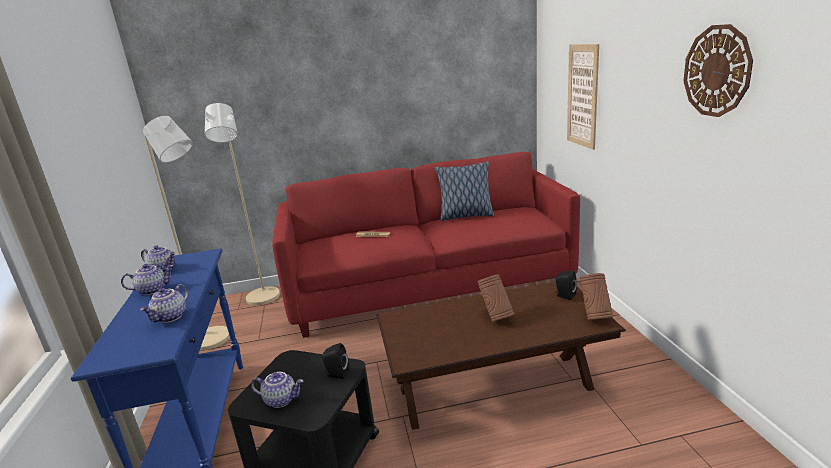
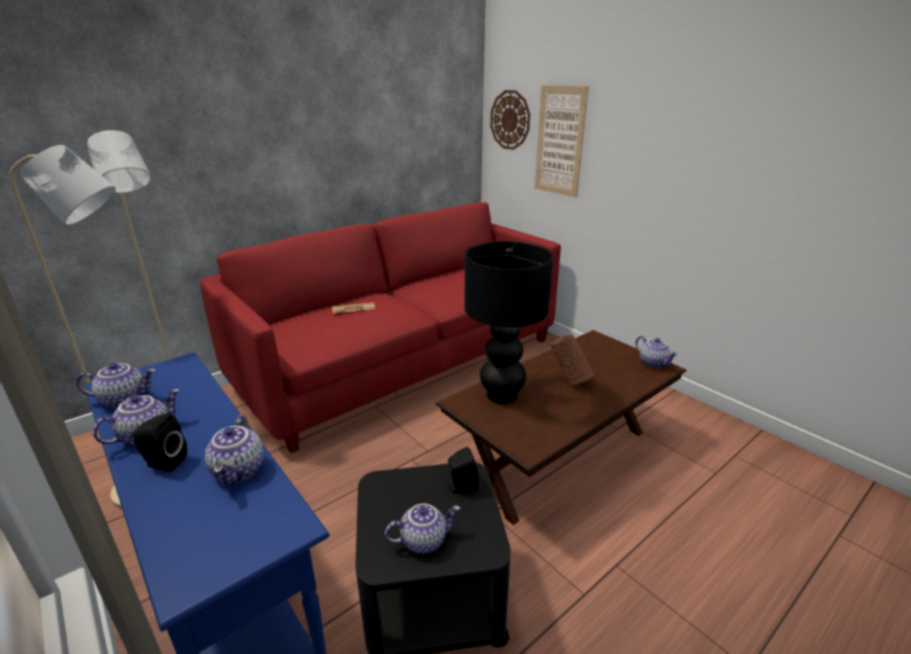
camera: 30 degrees left, 5 degrees up
pillow [434,161,494,221] -> none
black speaker [555,270,577,300] -> black speaker moved to [132,413,187,472]
brown vase [580,273,613,320] -> teapot [635,336,678,368]
wall clock [684,24,753,117] -> wall clock moved to [490,90,530,150]
none -> black table lamp [464,241,553,404]

